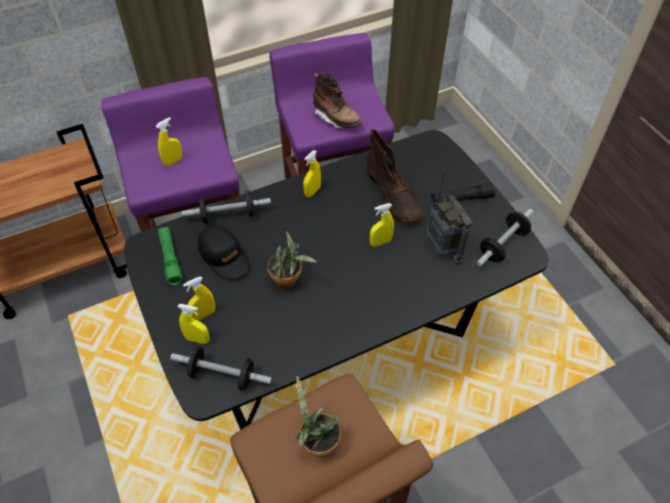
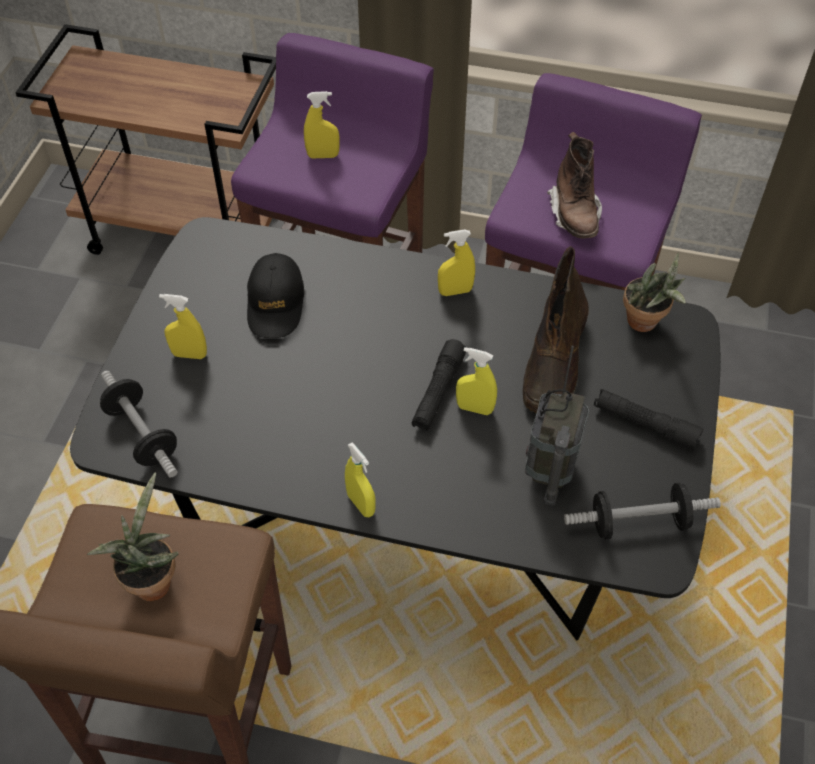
camera: 40 degrees right, 0 degrees up
green flashlight [158,226,183,286] -> none
yellow spray bottle [178,304,210,344] -> yellow spray bottle moved to [345,443,376,517]
dumbbell [182,191,271,224] -> none
potted plant [268,231,317,289] -> potted plant moved to [623,253,686,332]
none -> black flashlight [411,339,466,431]

